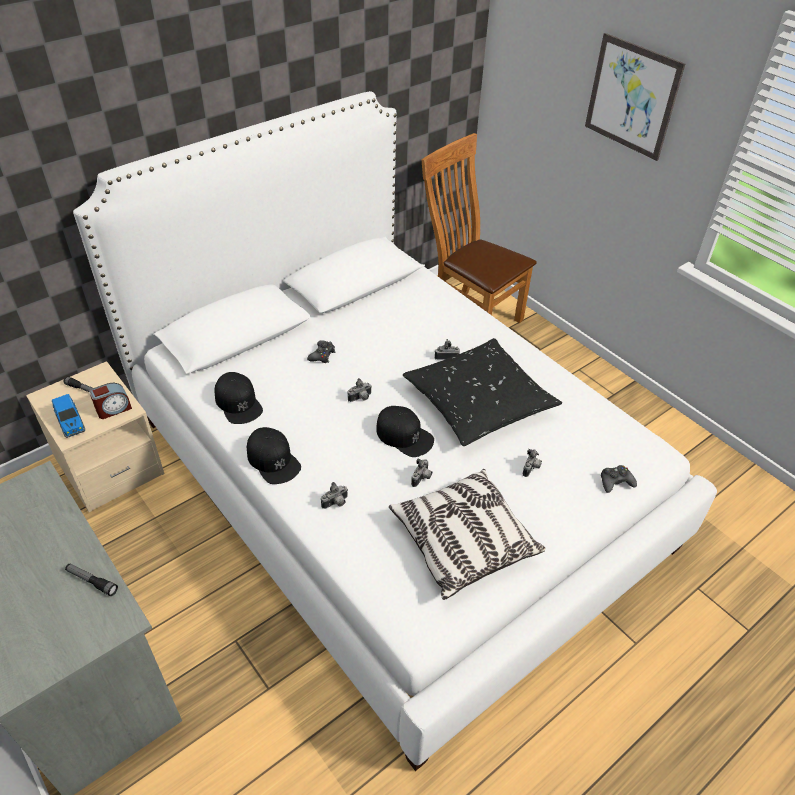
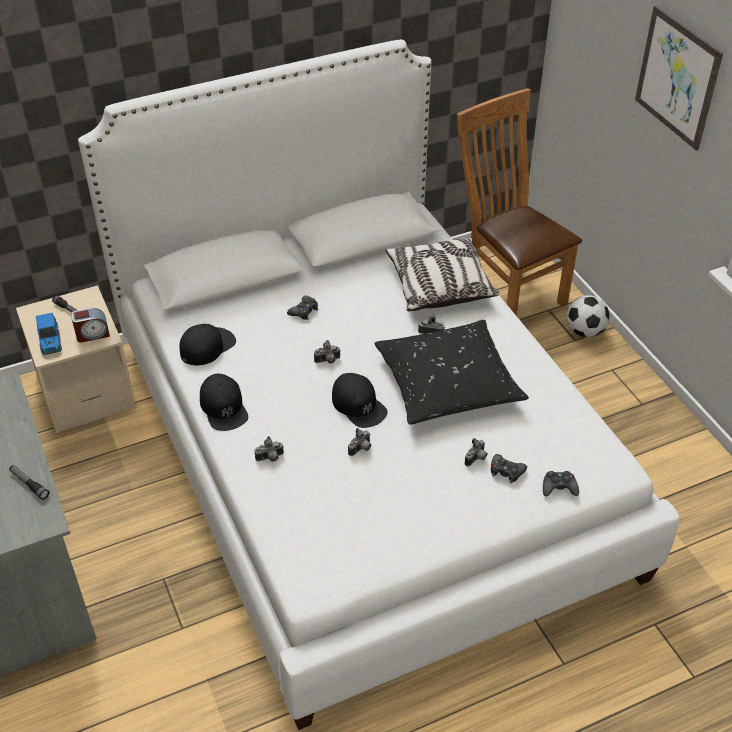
camera: 15 degrees right, 0 degrees up
black cap [214,372,263,424] -> black cap turned 120 degrees counterclockwise [179,324,236,365]
pillow [389,469,546,600] -> pillow moved to [385,237,500,311]
none -> black game controller [491,454,527,483]
none -> football [567,295,609,337]

